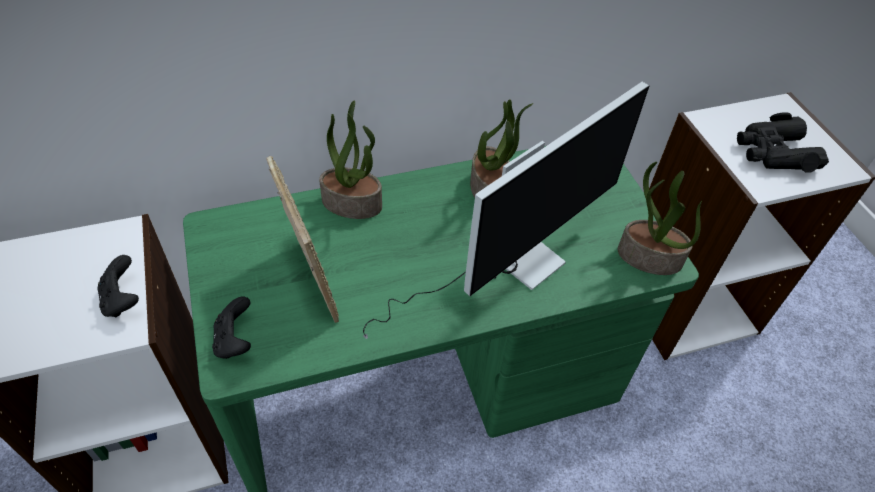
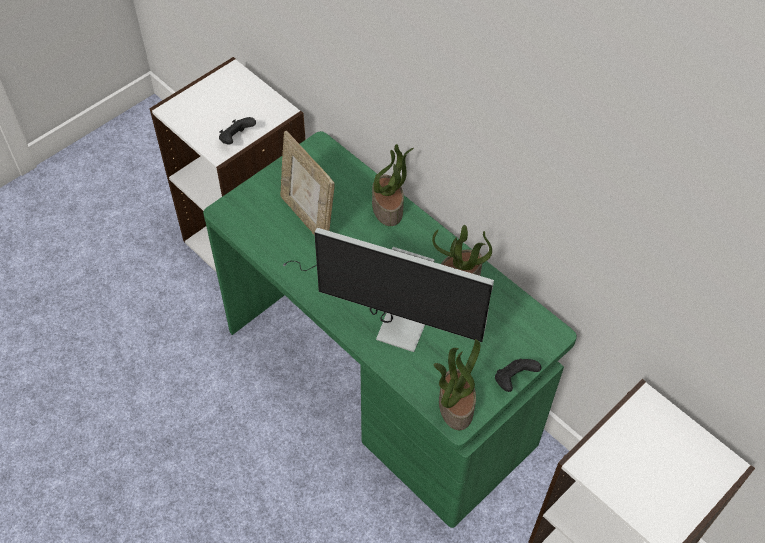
camera: 65 degrees right, 5 degrees up
black game controller [212,296,251,359] -> black game controller moved to [495,359,541,392]
picture frame [266,156,339,323] -> picture frame turned 105 degrees clockwise [280,131,335,236]
black binoculars [737,112,829,172] -> none

